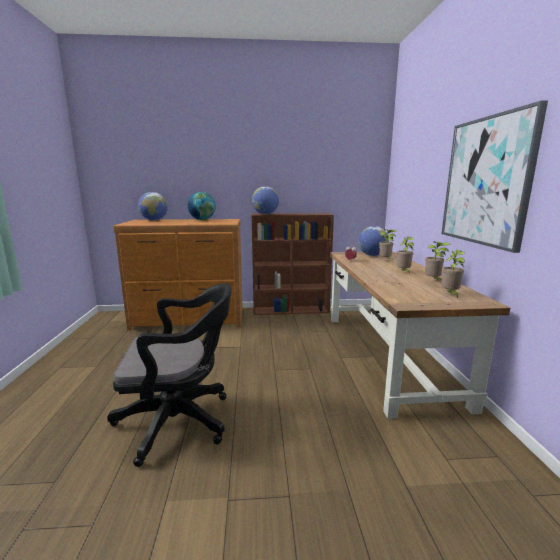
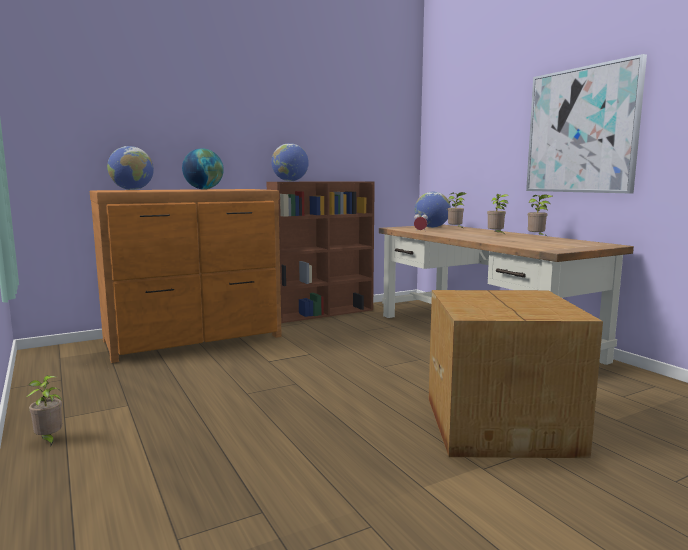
camera: 25 degrees left, 5 degrees down
black office chair [107,283,232,467] -> none
potted plant [441,249,465,298] -> potted plant moved to [27,376,62,445]
none -> cardboard box [429,290,603,458]

